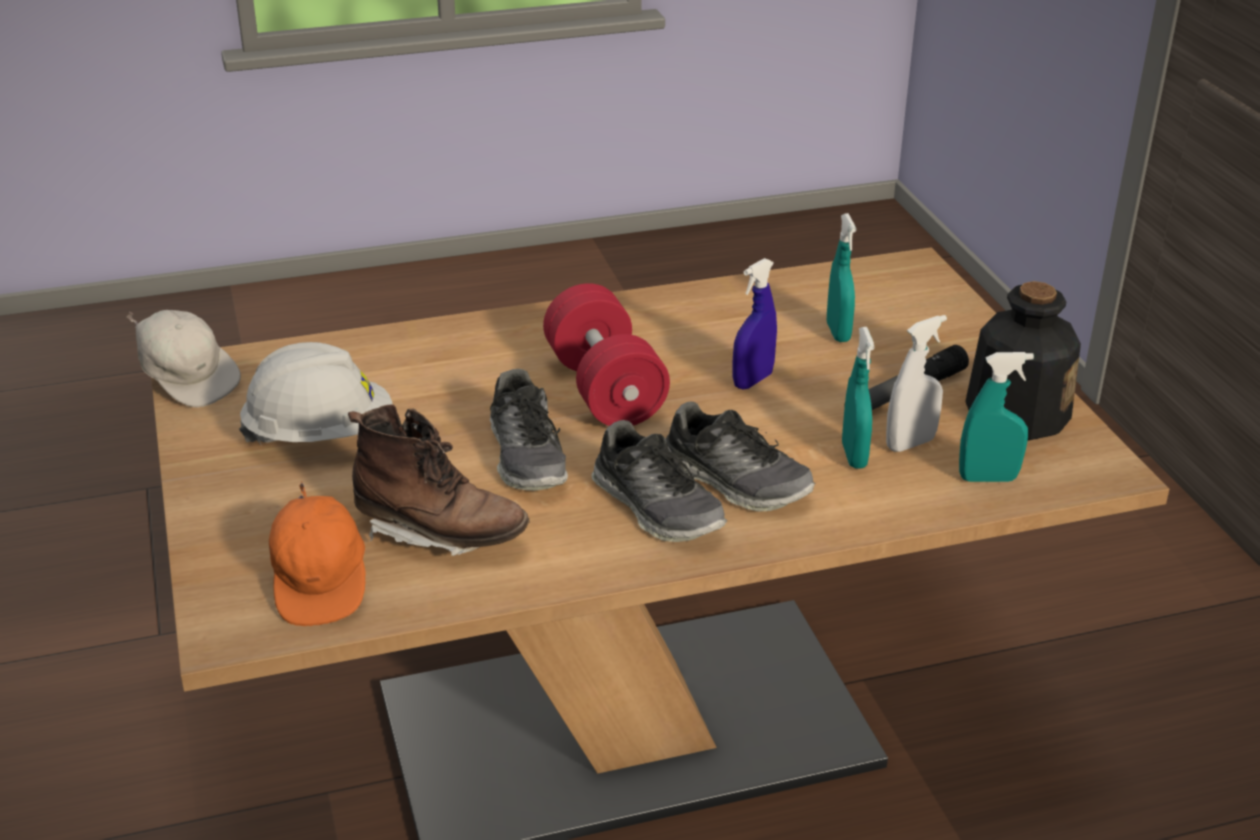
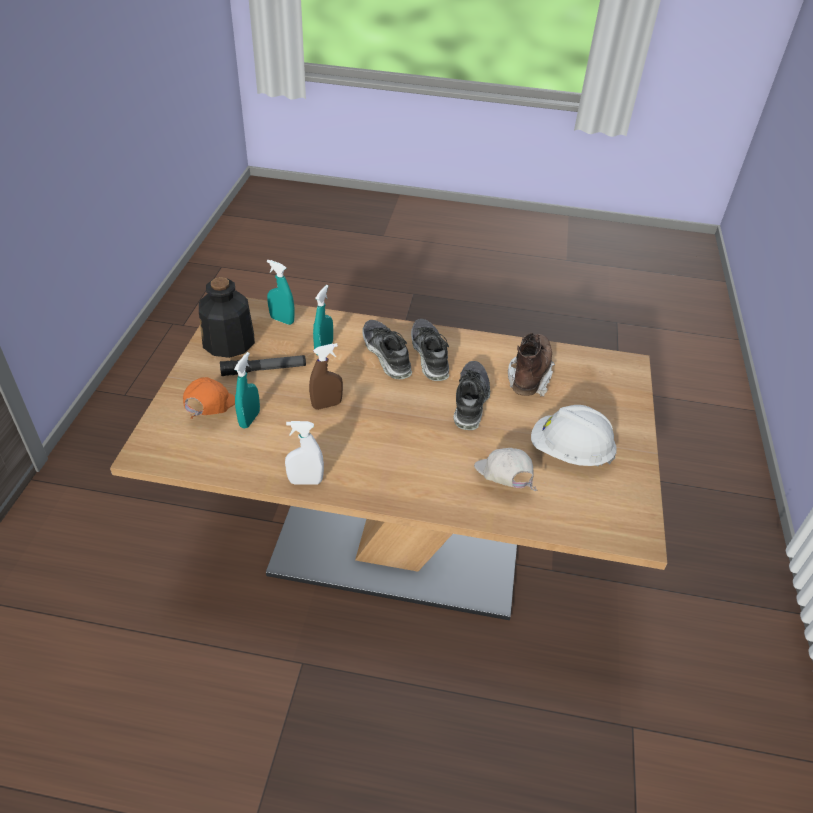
camera: 155 degrees left, 10 degrees up
white cap [126,310,241,408] -> white cap moved to [474,448,537,491]
orange cap [269,481,366,626] -> orange cap moved to [183,377,235,419]
brown boot [348,404,530,556] -> brown boot turned 60 degrees clockwise [508,333,555,396]
red dumbbell [543,283,670,426] -> none
blue spray bottle [733,258,777,389] -> brown spray bottle [309,343,343,410]
white spray bottle [886,315,947,452] -> white spray bottle moved to [285,421,324,485]

